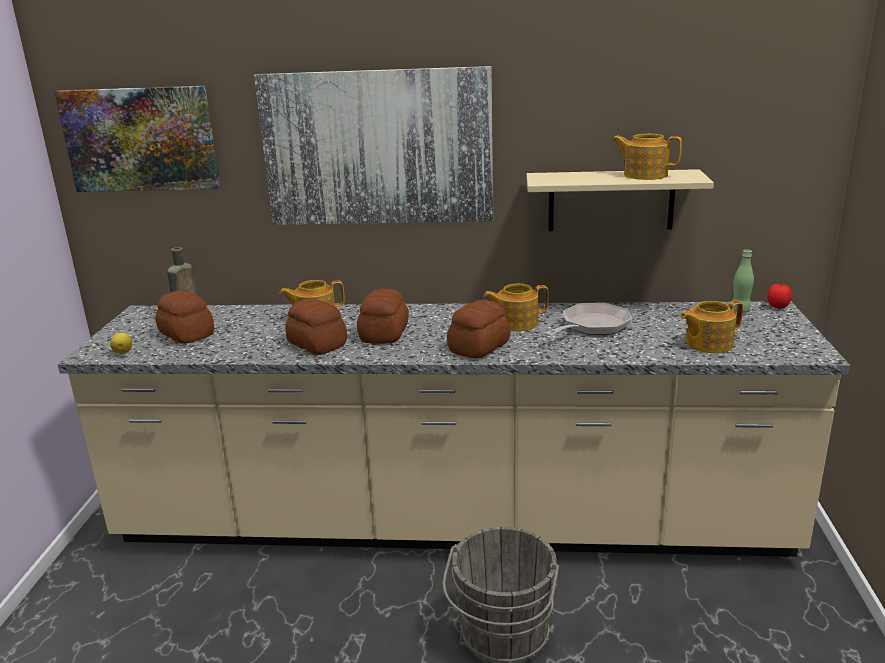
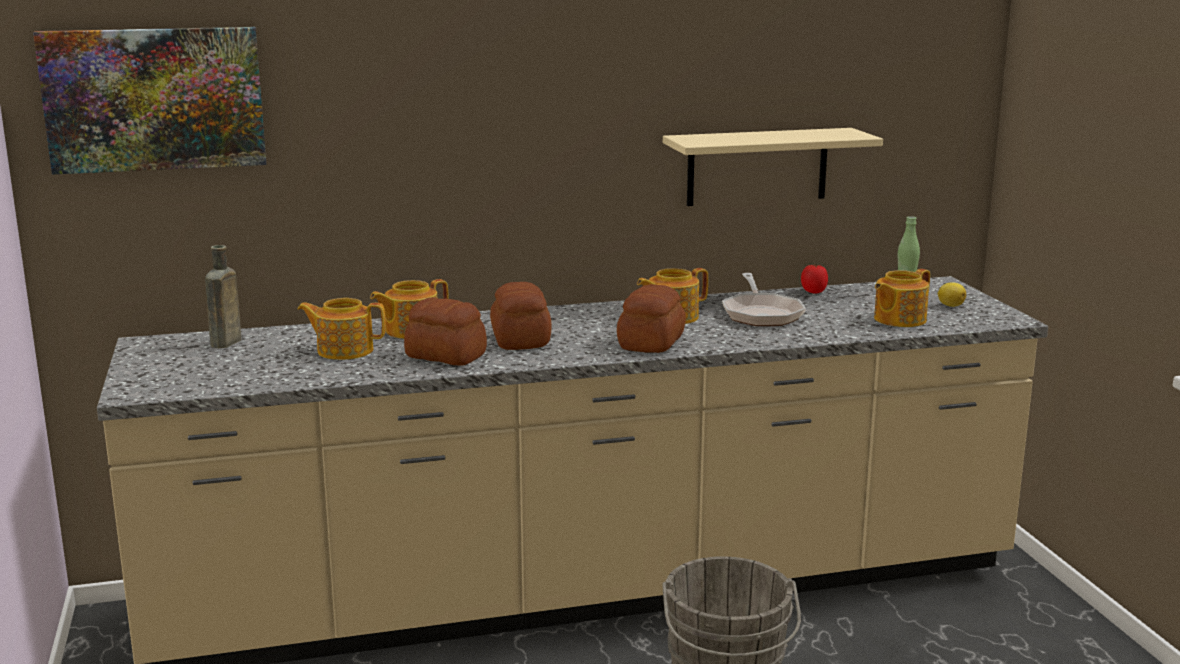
camera: 20 degrees left, 5 degrees down
lemon [110,333,132,354] -> lemon moved to [938,282,966,307]
bread [155,290,214,344] -> none
picture [254,66,493,225] -> none
frying pan [544,303,632,336] -> frying pan turned 150 degrees clockwise [722,273,806,326]
teapot [612,134,682,180] -> teapot moved to [297,298,386,360]
tomato [767,284,792,309] -> tomato moved to [801,264,828,293]

